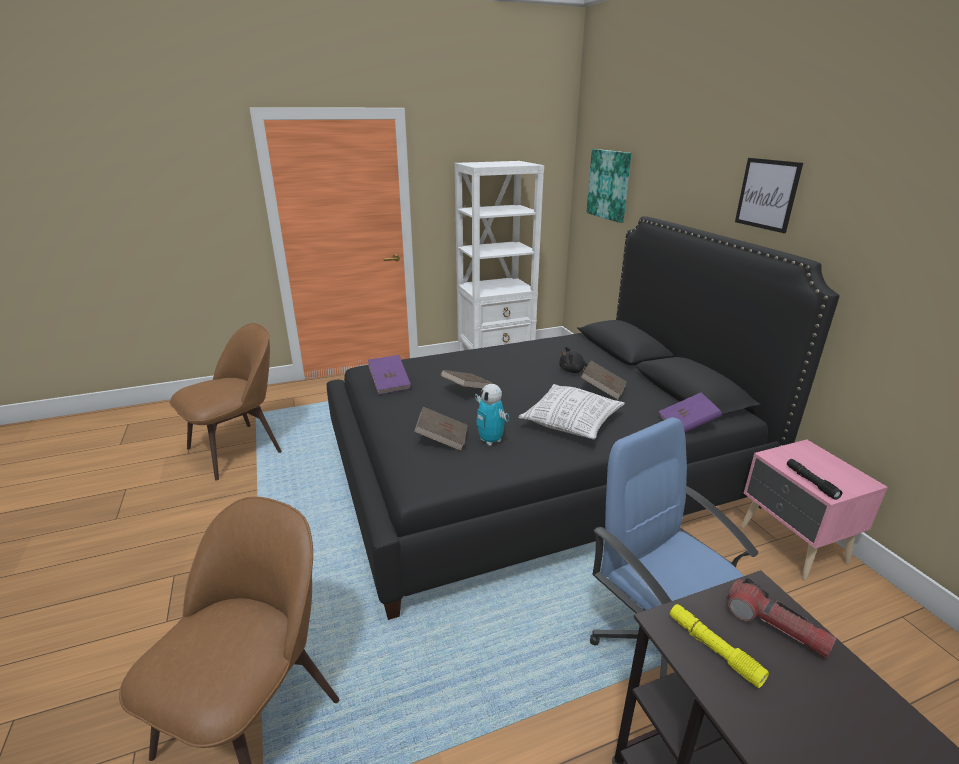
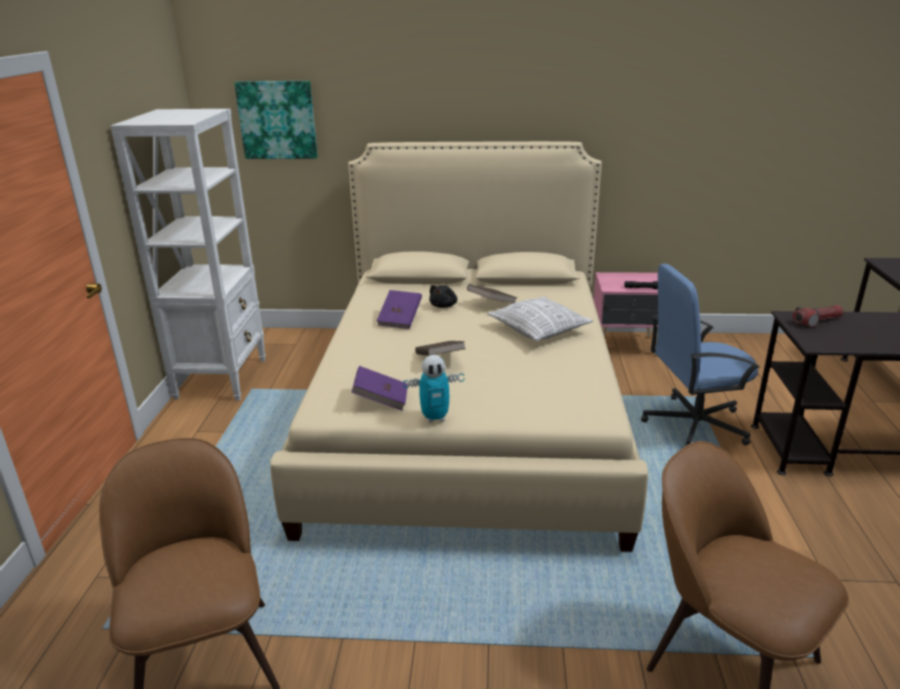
camera: 65 degrees left, 0 degrees up
black bed [327,216,840,620] -> beige bed [270,141,648,552]
brown book [414,407,467,451] -> none
toy robot [475,384,509,446] -> toy robot moved to [403,355,465,423]
purple book [658,393,722,432] -> purple book moved to [377,290,422,329]
yellow flashlight [670,604,769,688] -> none
picture [735,158,803,233] -> none

